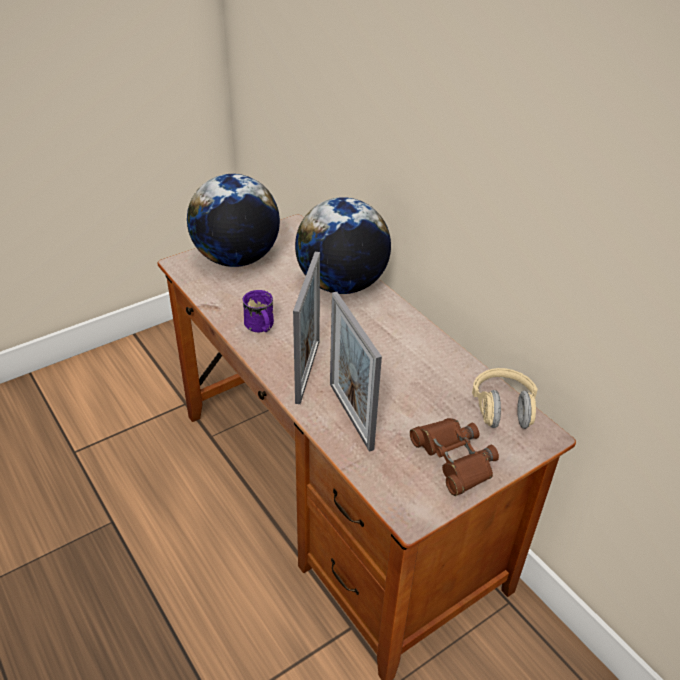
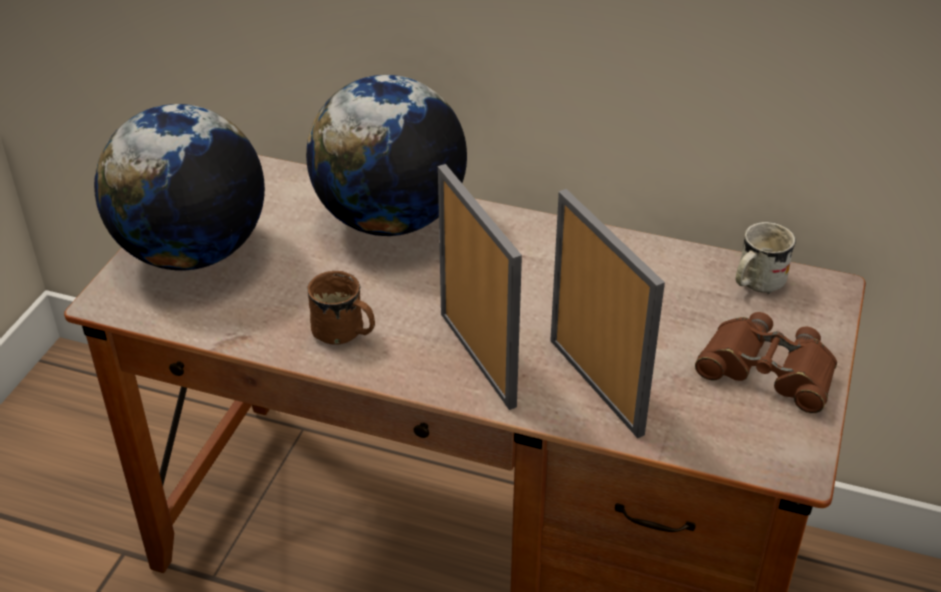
camera: 35 degrees left, 0 degrees up
purple mug [242,290,274,332] -> brown mug [307,271,375,345]
picture frame [330,292,382,452] -> picture frame turned 150 degrees counterclockwise [550,189,665,438]
beige headphones [472,368,538,429] -> white mug [735,222,796,294]

